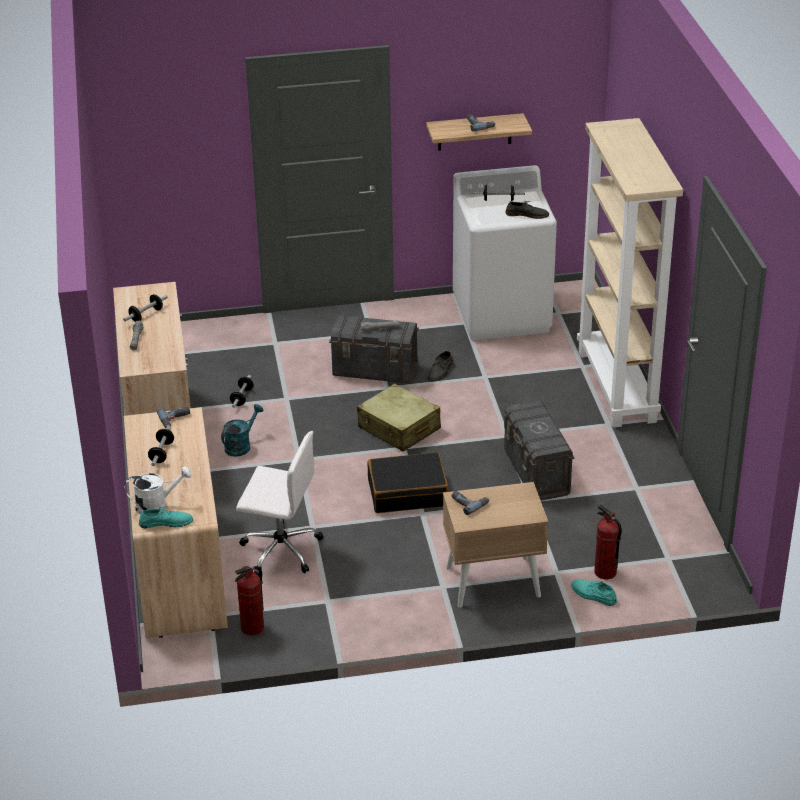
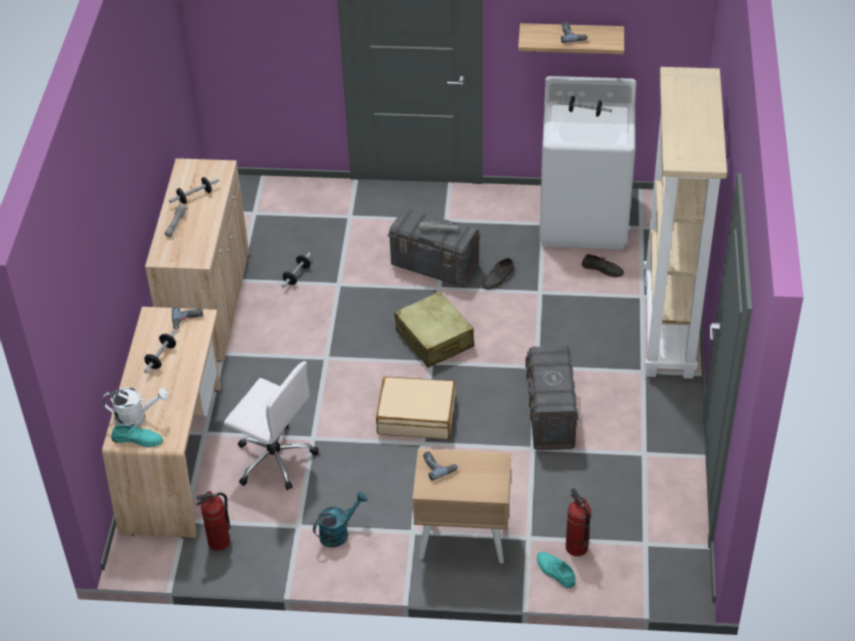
camera: 15 degrees right, 10 degrees up
turquoise watering can [221,404,264,457] -> turquoise watering can moved to [313,492,368,547]
black suitcase [367,452,448,513] -> beige suitcase [376,377,456,439]
grey shoe [505,201,549,219] -> grey shoe moved to [582,254,624,277]

